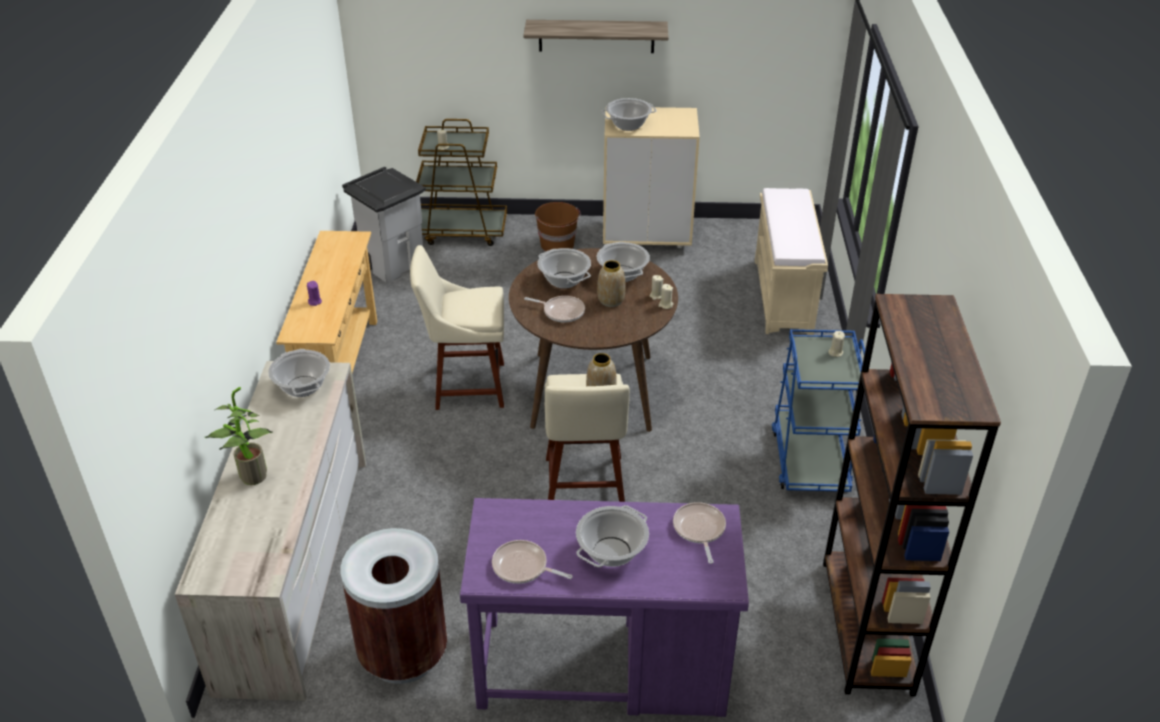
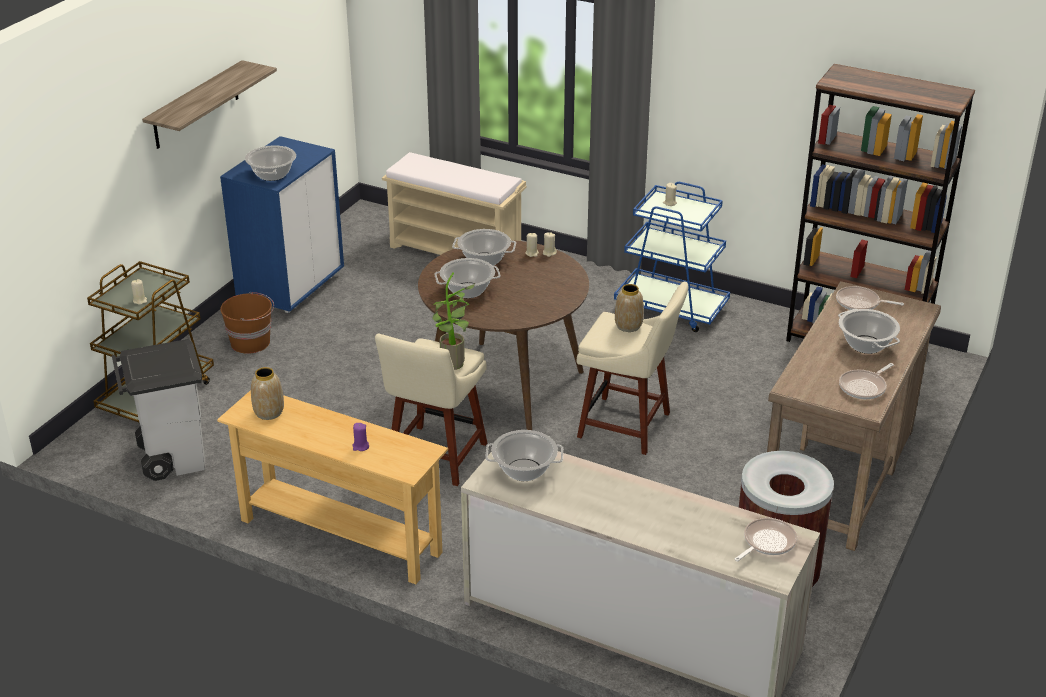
camera: 65 degrees left, 5 degrees down
potted plant [204,387,273,485] -> potted plant moved to [432,272,475,370]
purple desk [460,498,749,717] -> brown desk [767,281,941,551]
frying pan [524,296,585,322] -> frying pan moved to [735,518,797,561]
vase [597,260,626,307] -> vase moved to [251,367,284,420]
beige cabinet [603,107,700,248] -> blue cabinet [220,136,344,313]

